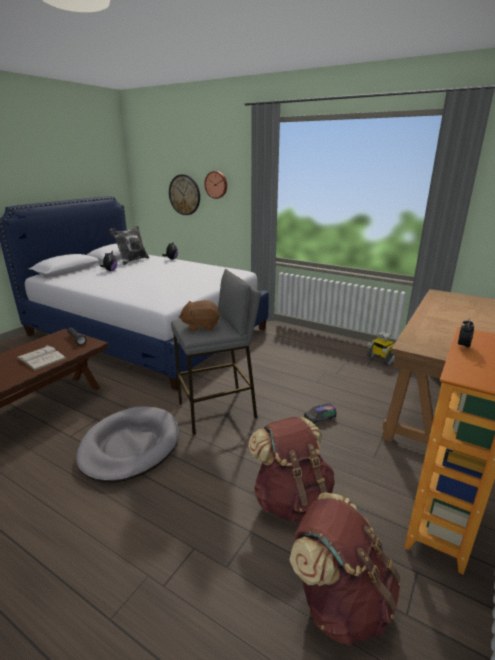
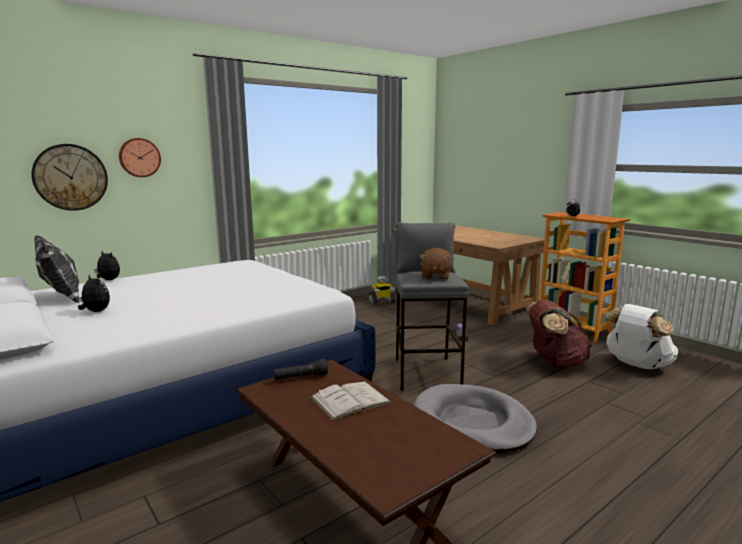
camera: 70 degrees left, 10 degrees down
brown backpack [290,492,401,646] -> white backpack [604,304,678,369]

